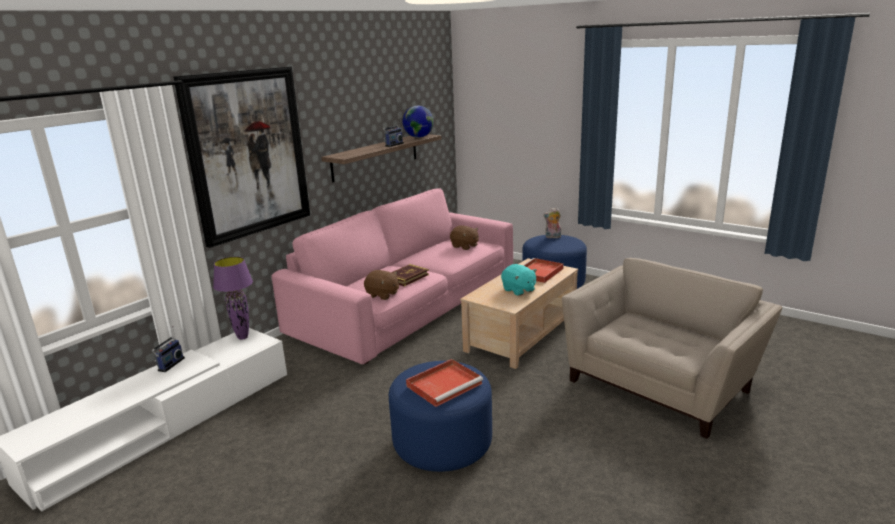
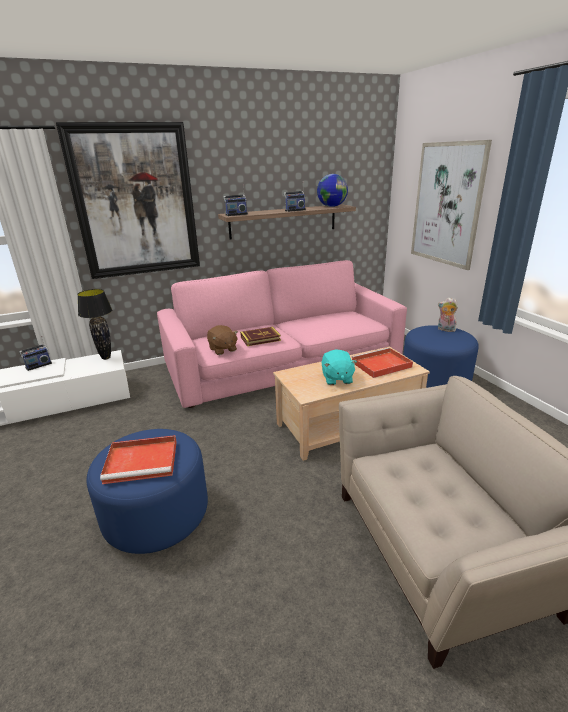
camera: 30 degrees right, 5 degrees up
purple table lamp [213,256,253,340] -> black table lamp [77,289,112,360]
brown plush toy [450,225,479,250] -> none
none -> radio [223,185,248,216]
none -> picture [411,140,492,270]

